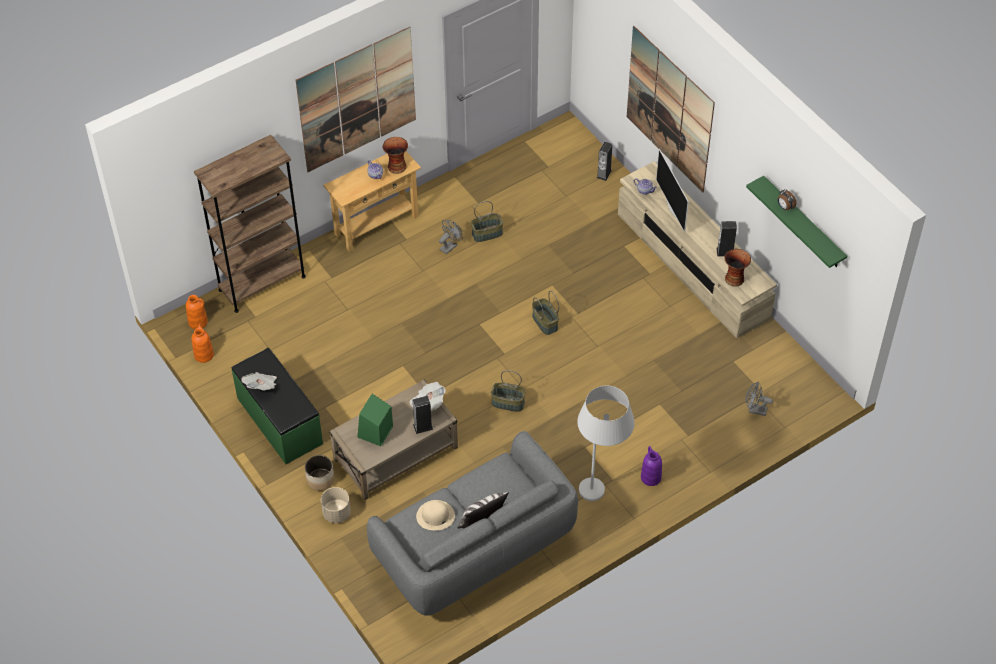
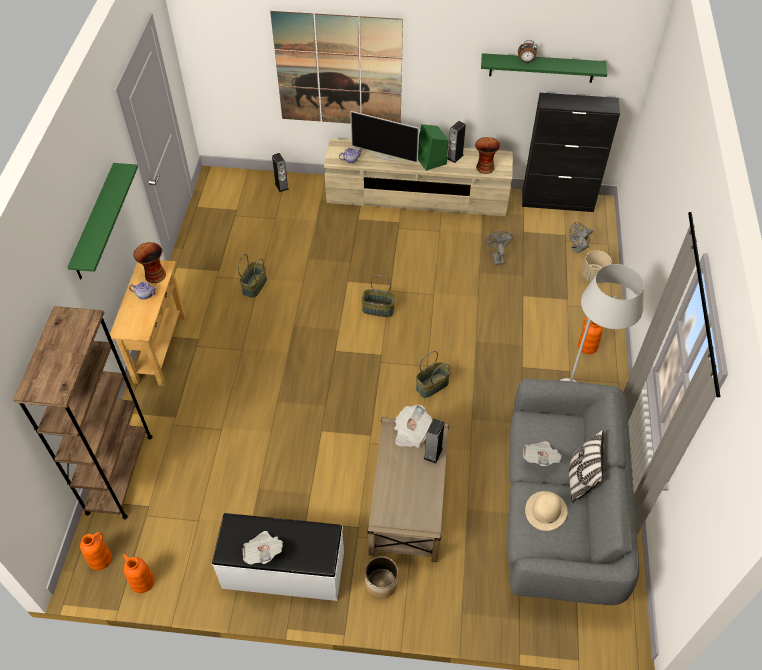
camera: 50 degrees left, 0 degrees up
green bench [231,348,323,464] -> white bench [212,513,344,601]
picture [296,27,416,172] -> green shelf [68,163,138,279]
beige planter [321,487,351,523] -> beige planter moved to [582,250,612,282]
green speaker [357,394,393,446] -> green speaker moved to [418,124,449,171]
grey fan [439,220,463,254] -> grey fan moved to [485,231,513,265]
purple vase [641,446,662,486] -> orange vase [578,318,602,354]
none -> black cabinet [522,93,620,212]
none -> newspaper [523,441,562,466]

